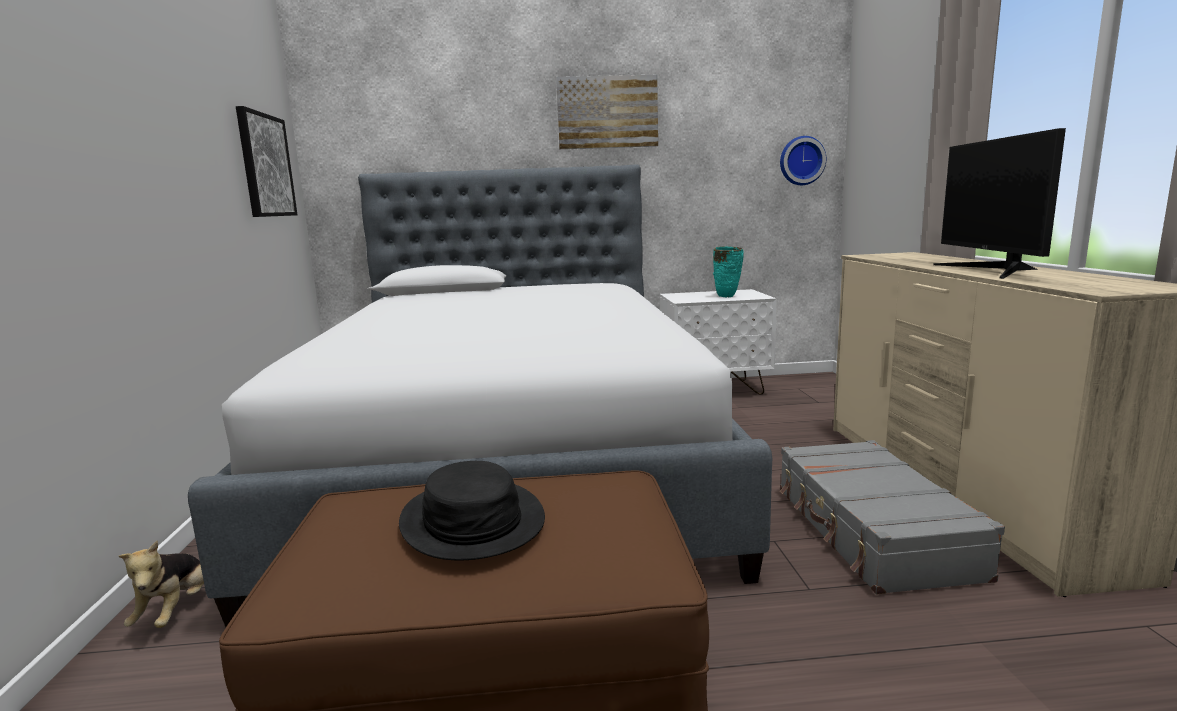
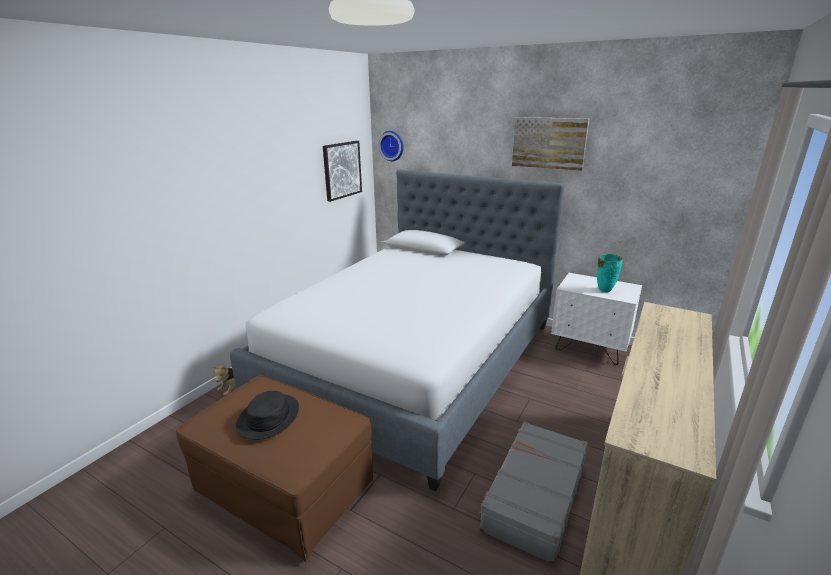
camera: 35 degrees right, 10 degrees up
wall clock [780,136,826,185] -> wall clock moved to [378,131,404,161]
monitor [933,128,1066,279] -> none

